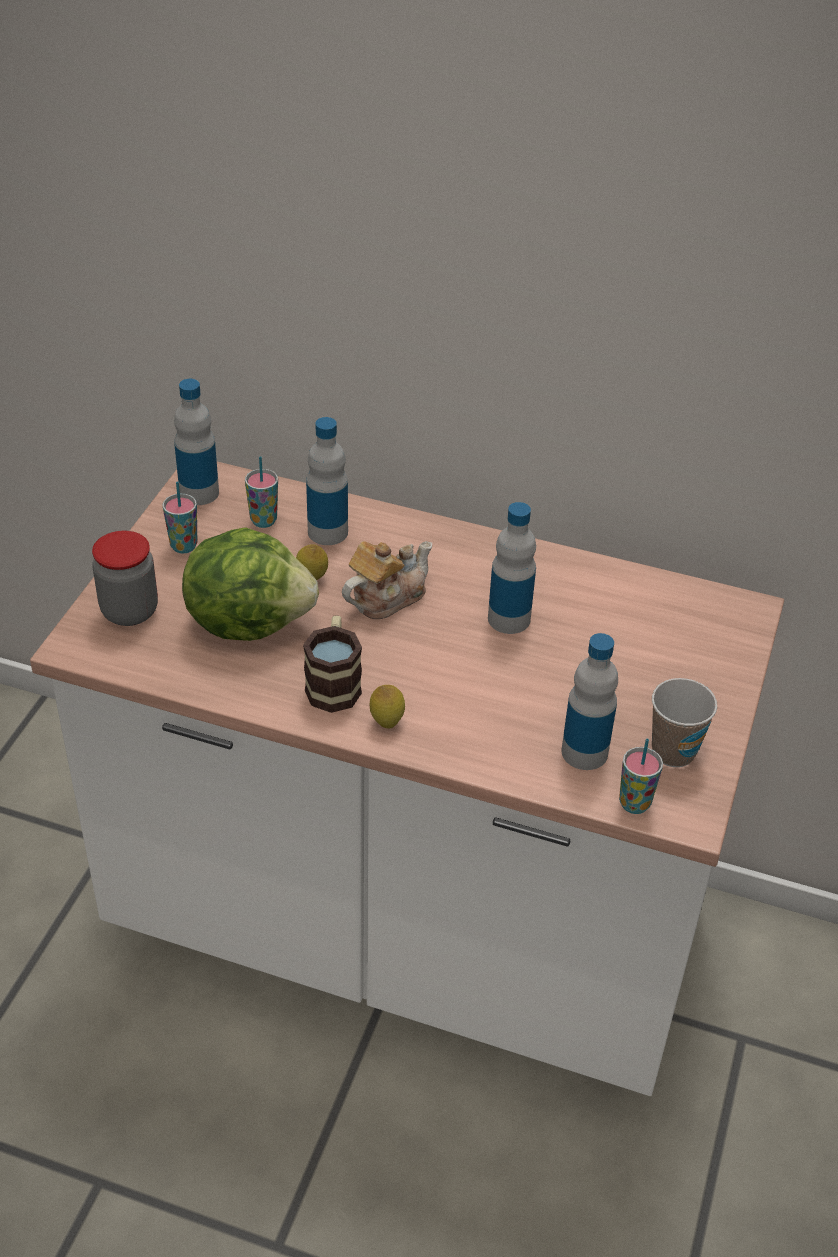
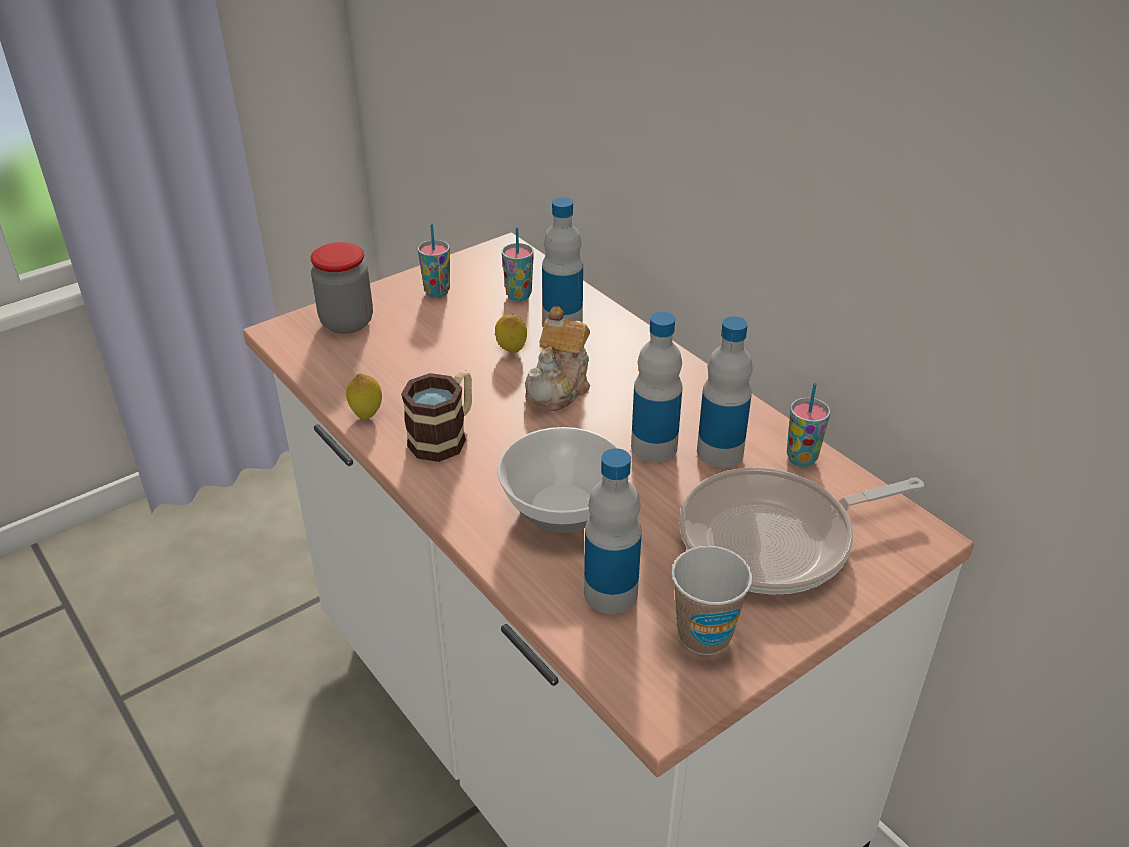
camera: 35 degrees right, 5 degrees down
bottle [174,379,219,505] -> bottle moved to [697,316,753,468]
lettuce [182,527,319,641] -> none
teapot [342,541,432,619] -> teapot turned 120 degrees clockwise [525,306,591,411]
lemon [370,685,405,729] -> lemon moved to [346,373,382,419]
cup [619,739,663,814] -> cup moved to [787,383,830,467]
none -> bowl [497,427,619,533]
none -> frying pan [679,467,924,595]

